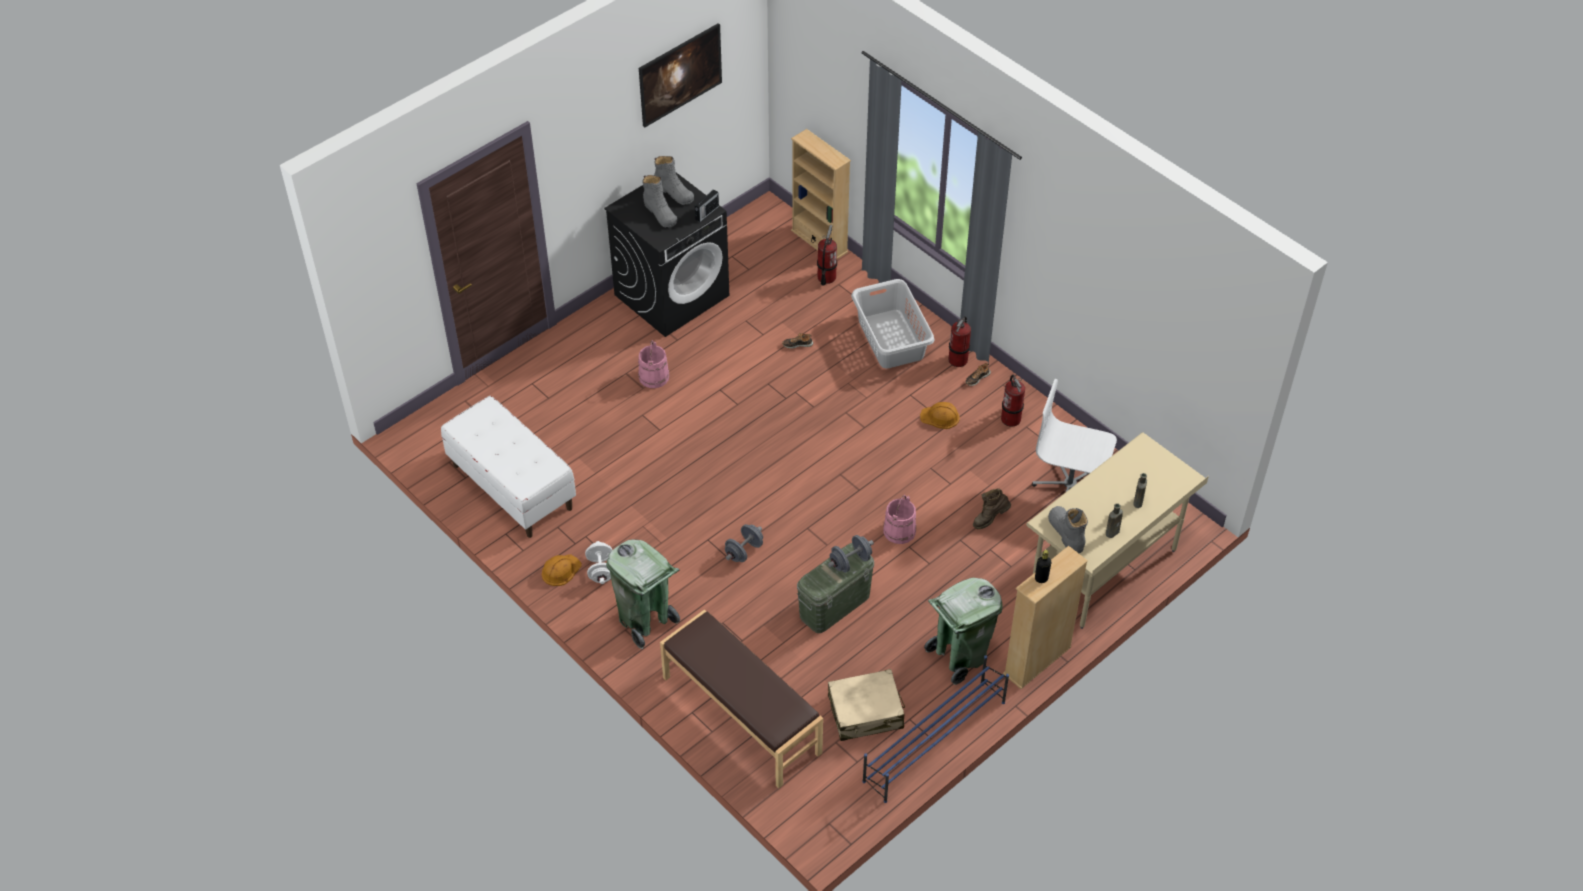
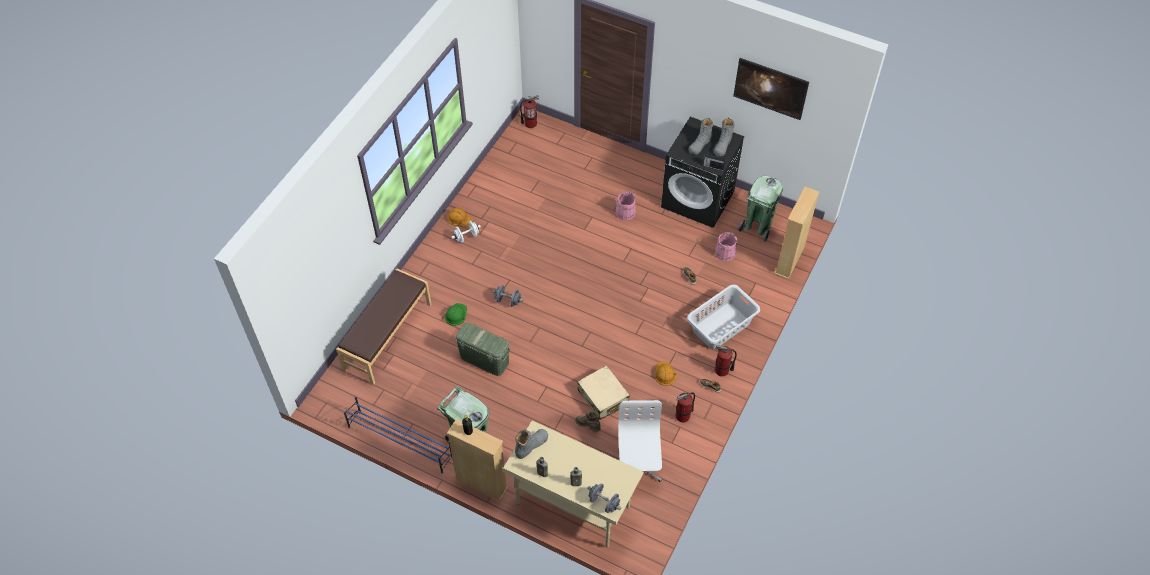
camera: 70 degrees right, 5 degrees up
white bench [441,396,576,538] -> none
green trash can [606,539,680,649] -> green trash can moved to [738,176,783,242]
fire extinguisher [817,225,837,286] -> fire extinguisher moved to [520,95,539,128]
grey dumbbell [828,535,874,573] -> grey dumbbell moved to [587,483,621,513]
beige suitcase [828,669,905,741] -> beige suitcase moved to [577,365,630,420]
pink bucket [883,495,916,544] -> pink bucket moved to [715,232,739,261]
none -> green hard hat [445,303,467,326]

